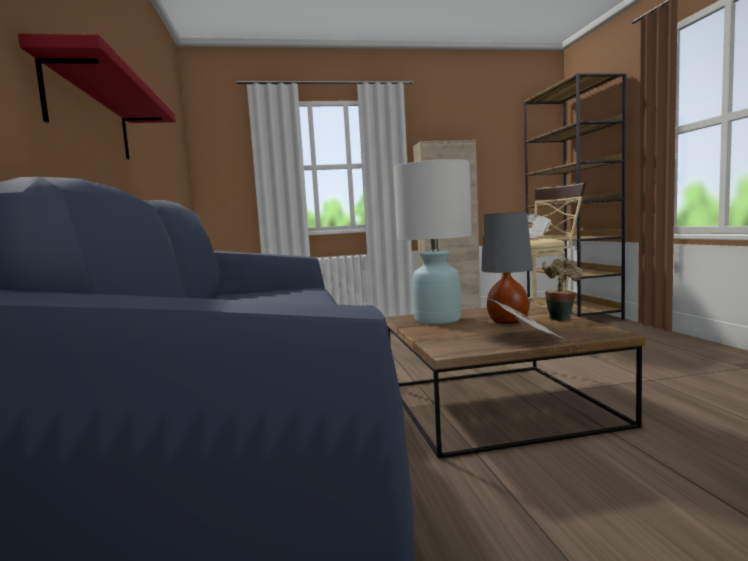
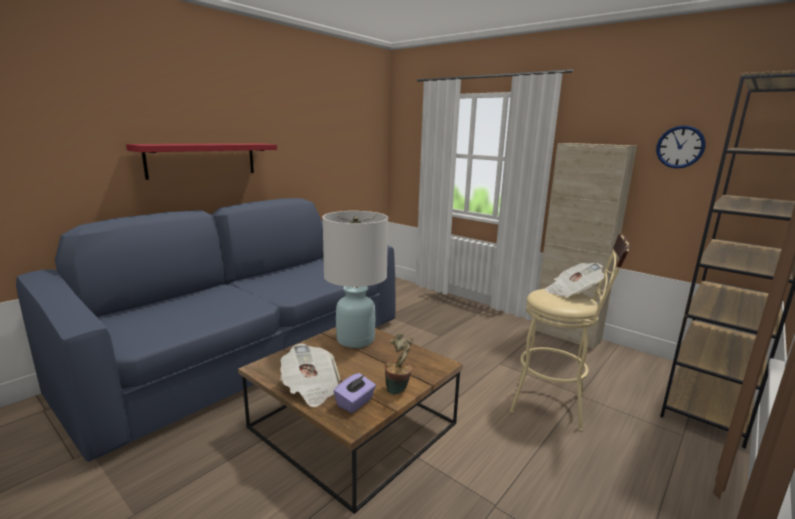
camera: 50 degrees right, 10 degrees up
grey table lamp [481,212,533,324] -> none
none -> purple tissue box [334,373,376,413]
none -> wall clock [656,125,706,168]

